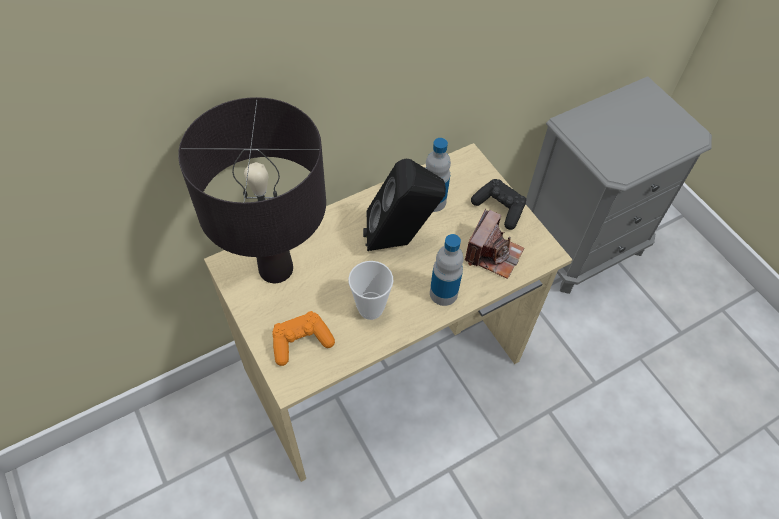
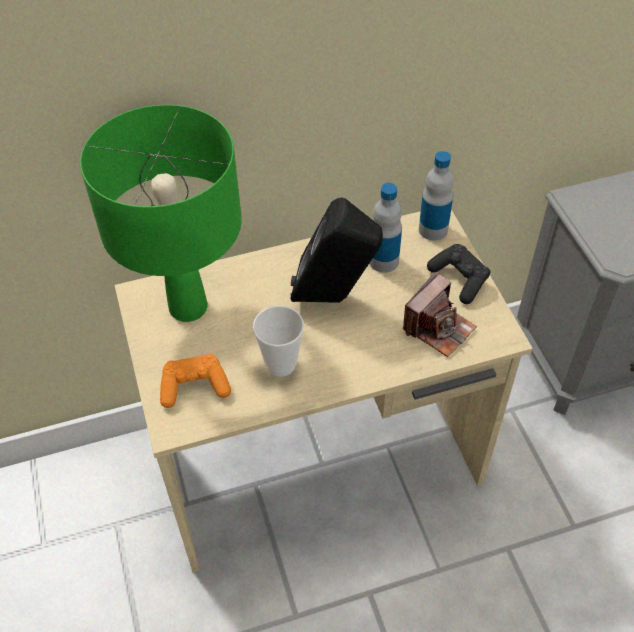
camera: 15 degrees right, 5 degrees down
black table lamp [178,97,326,283] -> green table lamp [80,105,242,322]
bottle [430,234,464,306] -> bottle moved to [419,151,454,241]

